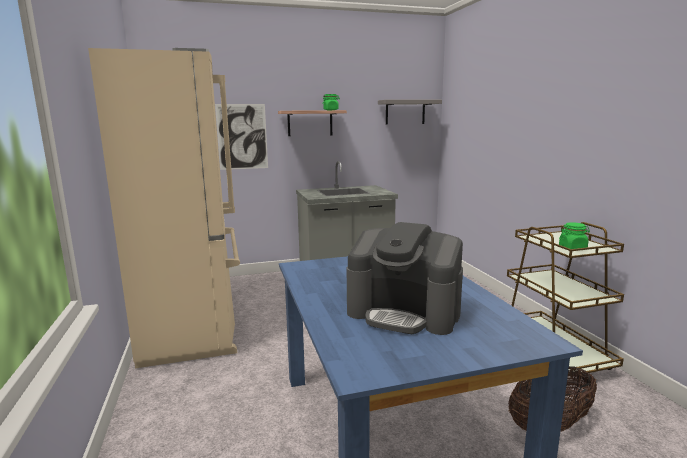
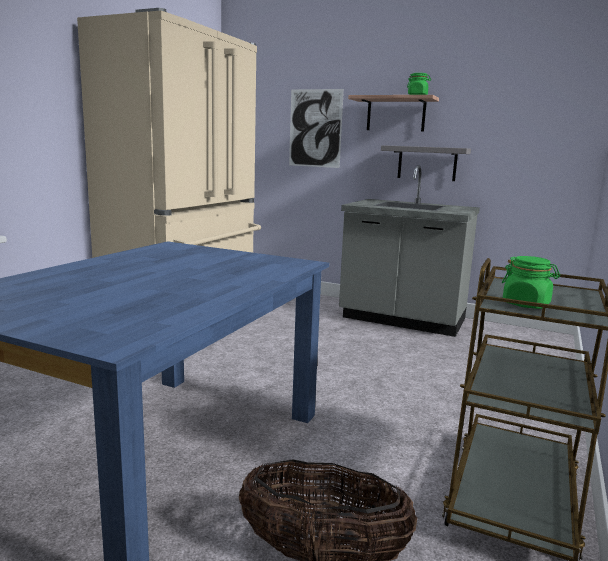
camera: 40 degrees right, 0 degrees up
coffee machine [347,222,463,335] -> none
grey shelf [378,100,442,124] -> grey shelf moved to [381,145,471,181]

